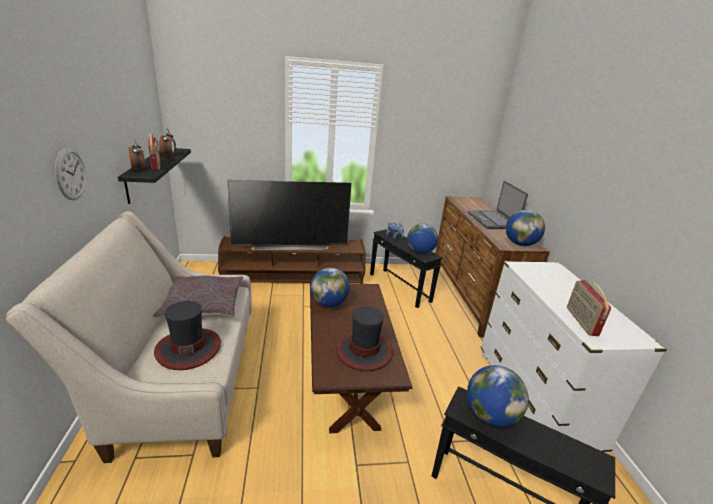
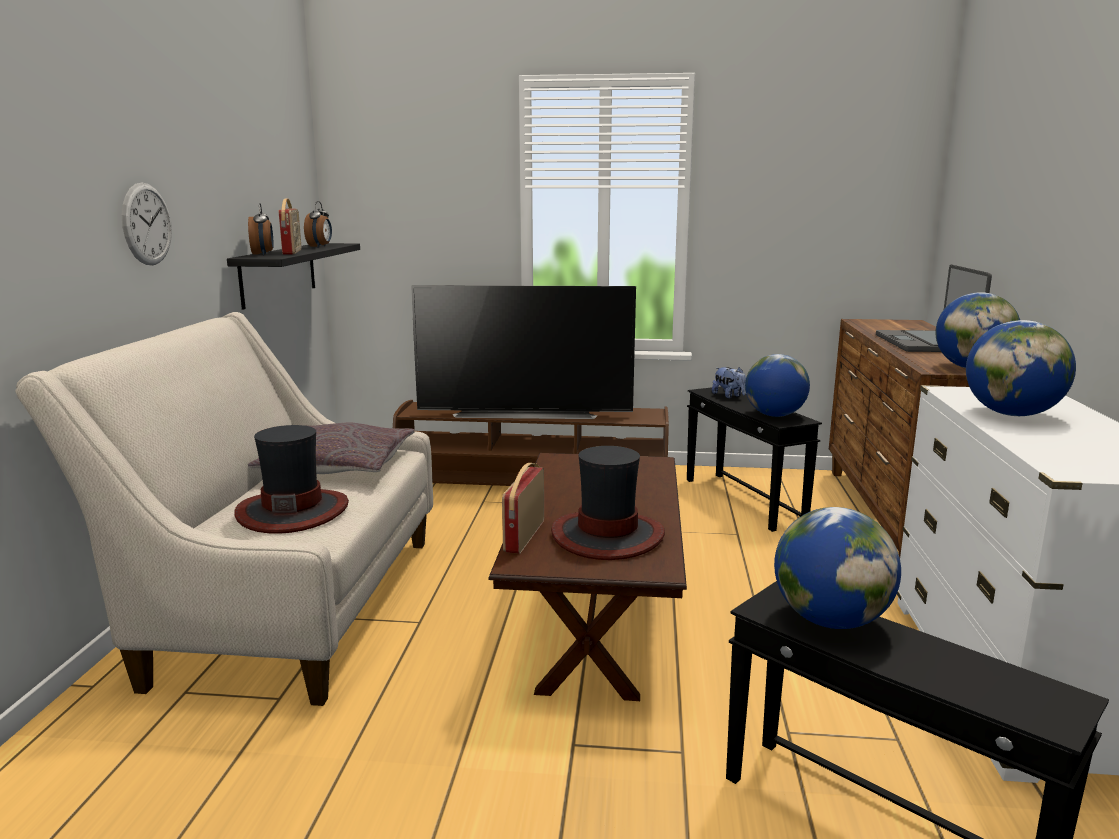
camera: 15 degrees right, 10 degrees down
globe [310,268,350,307] -> globe moved to [966,320,1076,416]
radio [567,280,611,336] -> radio moved to [502,463,544,554]

